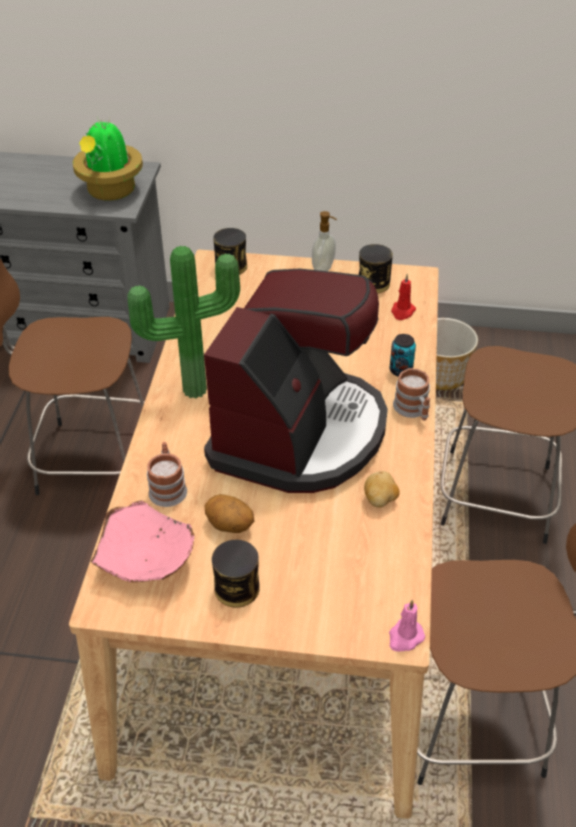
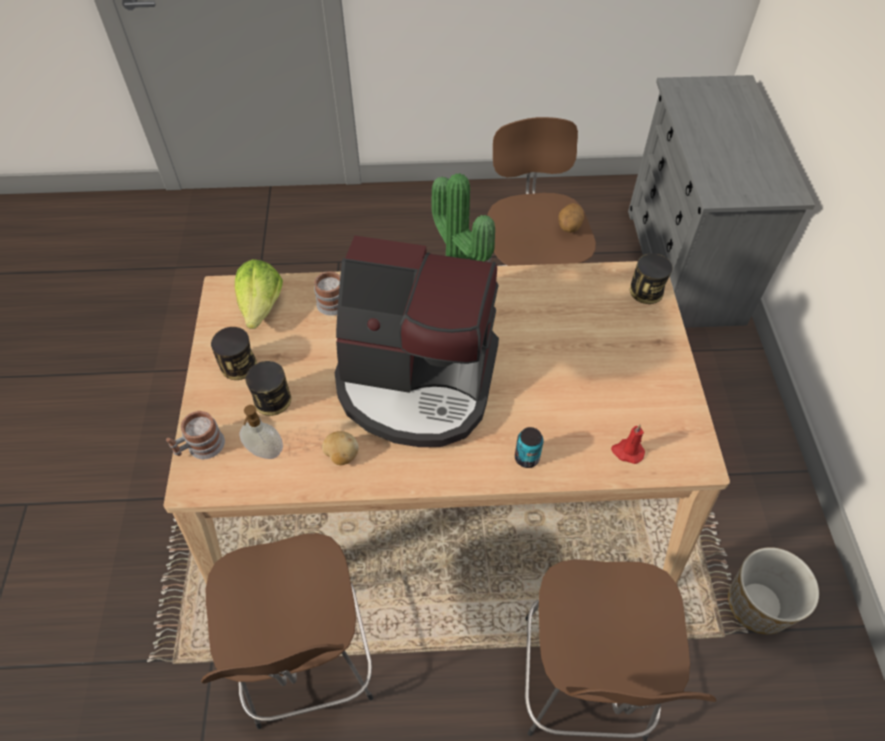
camera: 80 degrees right, 10 degrees up
potted plant [73,116,143,201] -> none
pink bowl [91,501,195,582] -> lettuce [235,259,283,329]
potato [205,494,254,533] -> potato moved to [558,203,584,233]
soap dispenser [312,211,337,271] -> soap dispenser moved to [239,405,283,459]
can [359,244,393,293] -> can moved to [245,361,291,416]
pink candle [389,600,425,651] -> none
mug [393,368,430,421] -> mug moved to [166,411,225,459]

